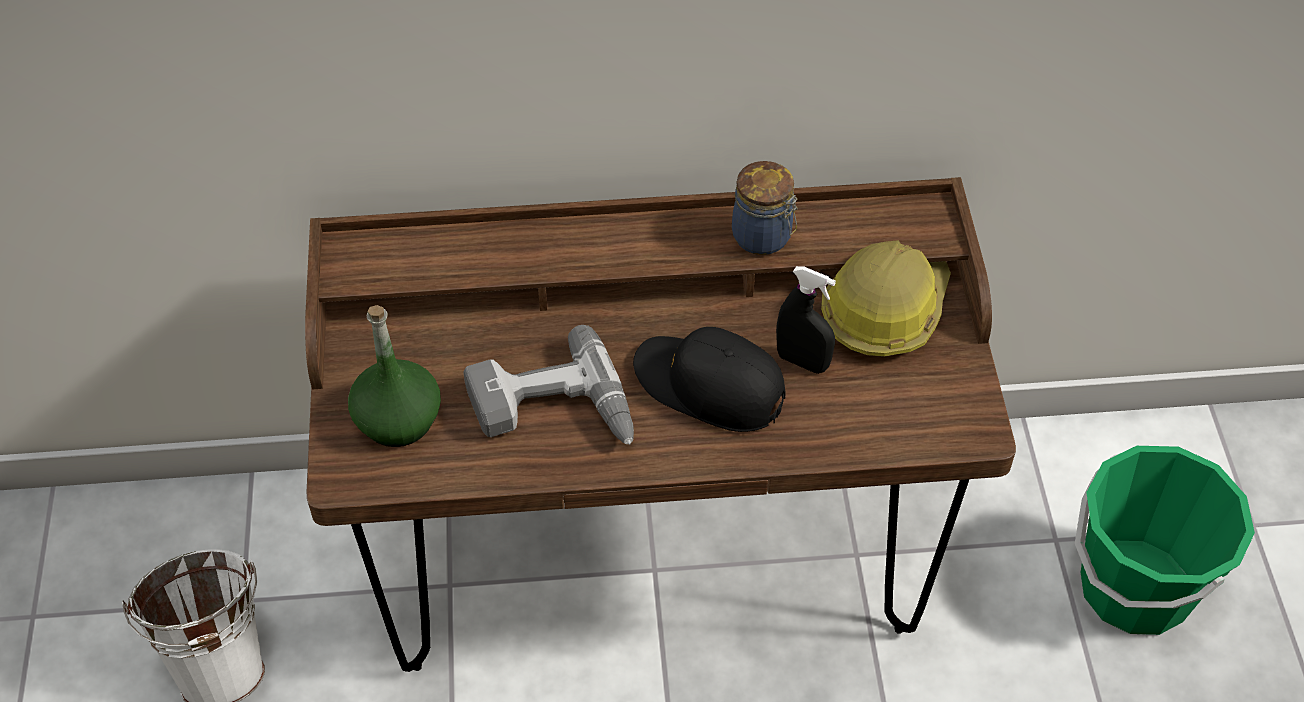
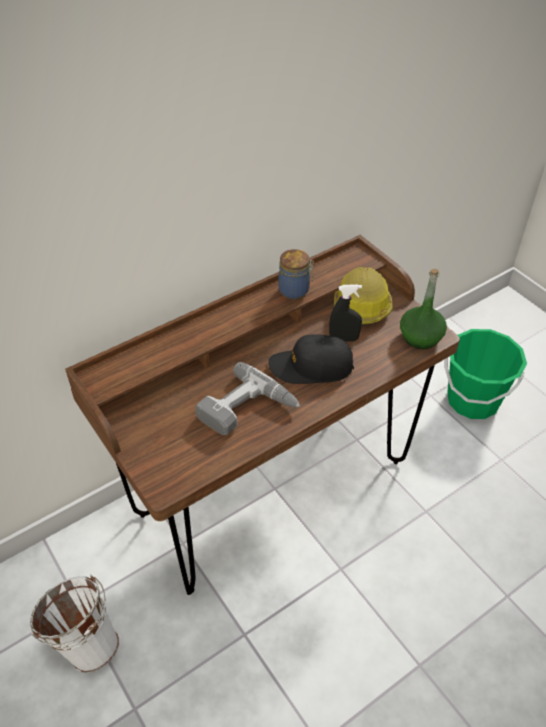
camera: 30 degrees left, 5 degrees down
green bottle [348,305,441,447] -> green bottle moved to [400,269,447,349]

